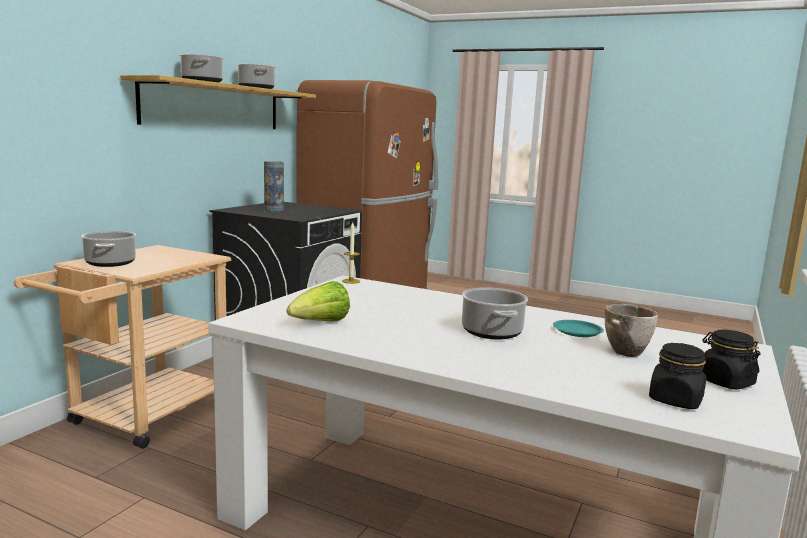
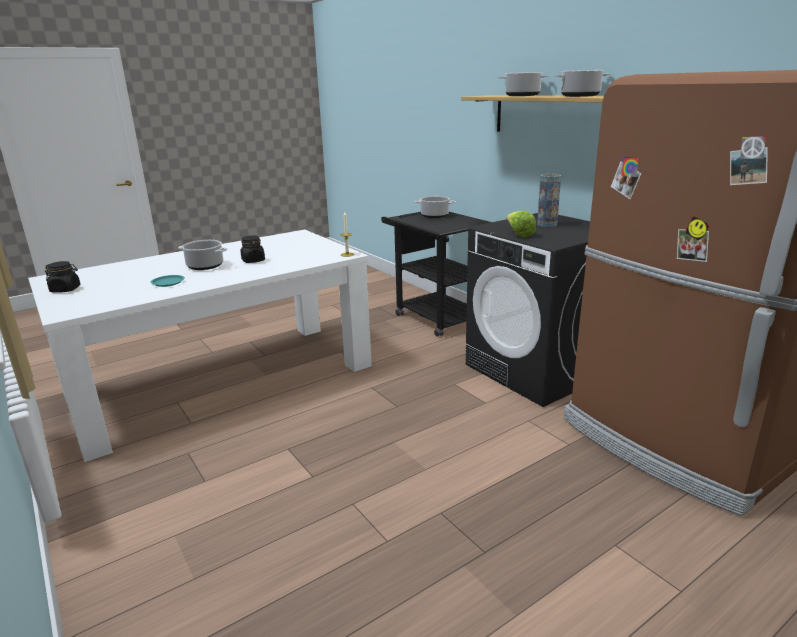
camera: 120 degrees right, 10 degrees up
beige cart [14,245,231,449] -> black cart [381,212,491,337]
lettuce [287,281,350,322] -> lettuce moved to [506,211,536,237]
bowl [605,304,658,357] -> none
black jar [649,343,706,409] -> black jar moved to [240,235,265,263]

